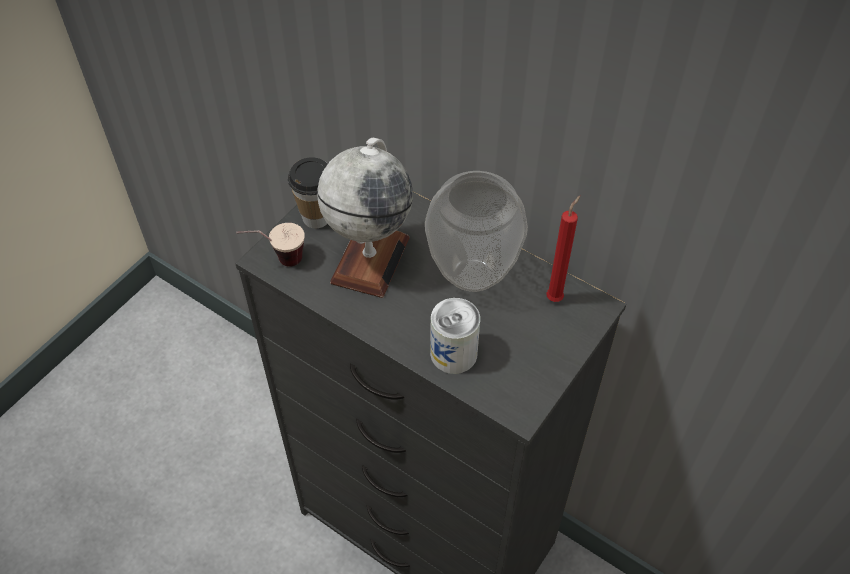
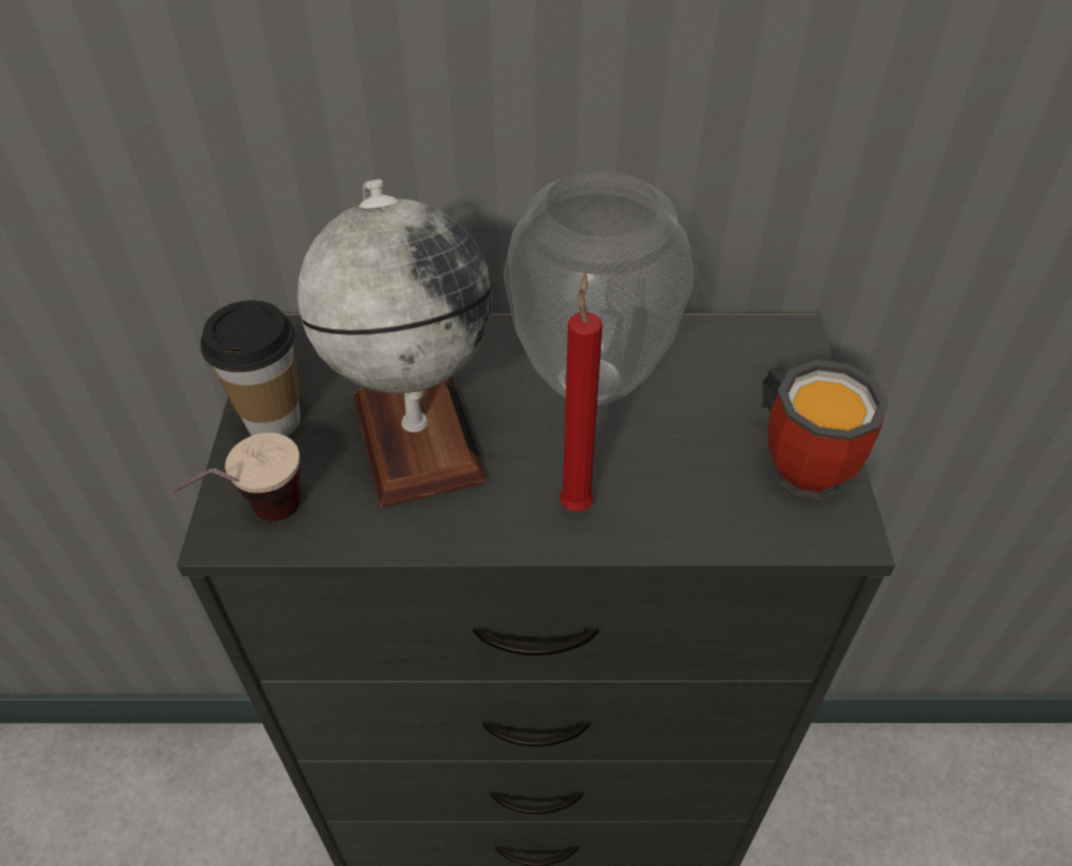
camera: 35 degrees left, 5 degrees down
can [430,298,480,374] -> none
red candle [546,196,580,302] -> red candle moved to [559,273,602,512]
none -> mug [762,360,889,499]

